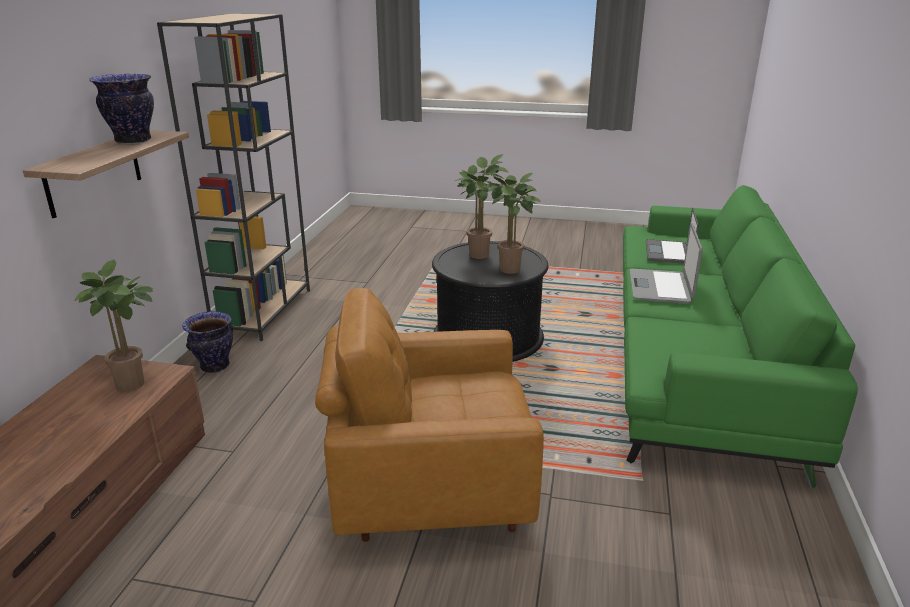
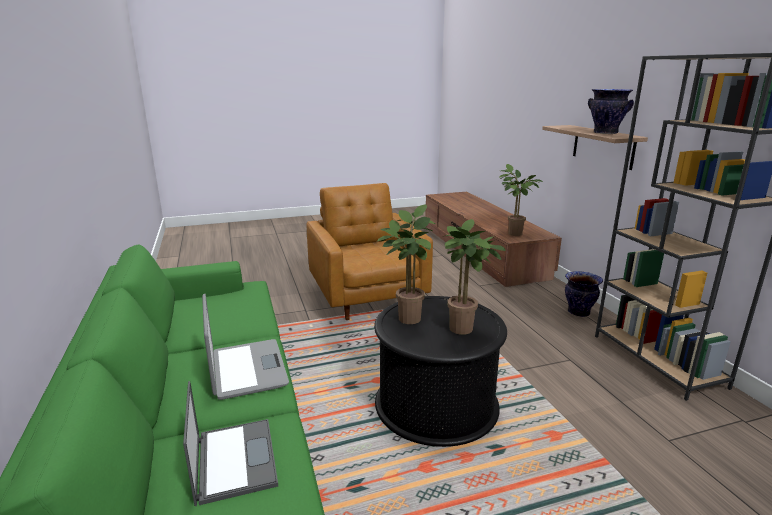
camera: 150 degrees right, 5 degrees down
brown armchair [315,288,544,542] -> brown armchair turned 75 degrees counterclockwise [307,183,433,320]

